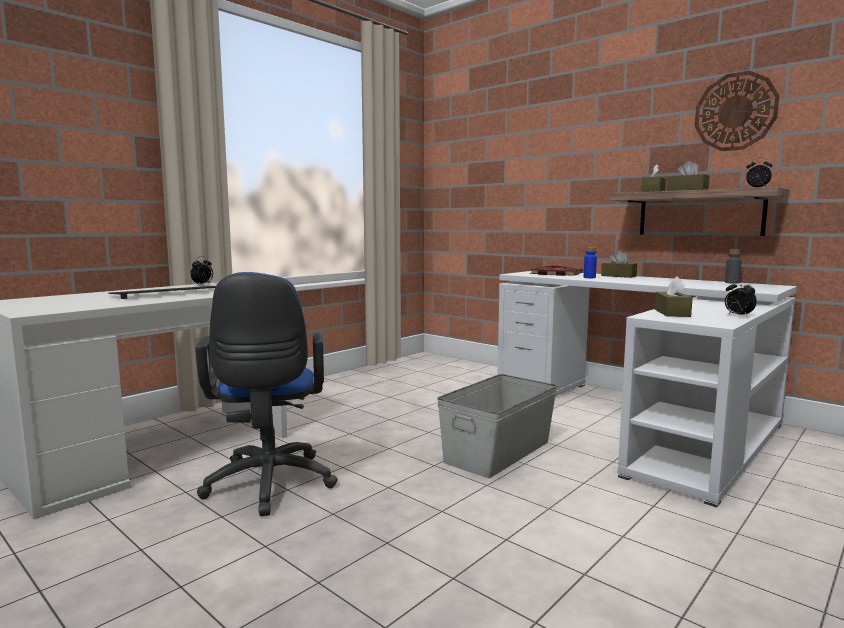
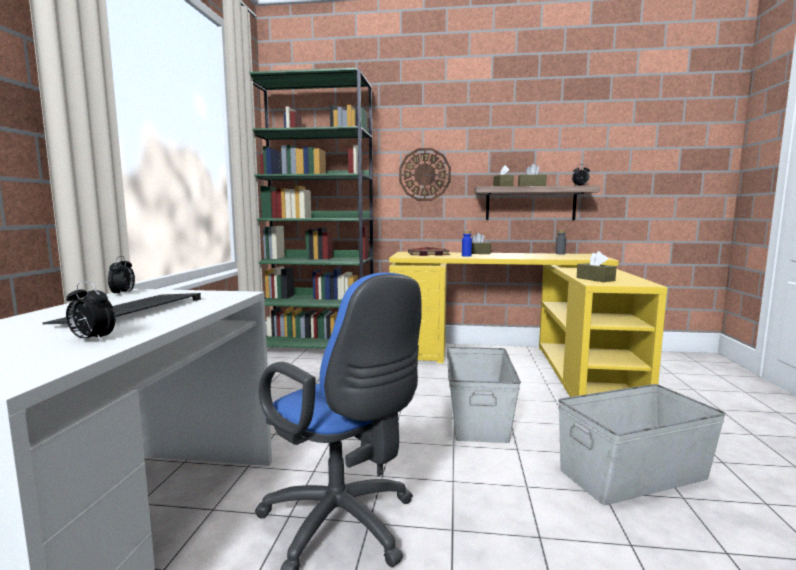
camera: 35 degrees left, 0 degrees up
white desk [498,271,797,507] -> yellow desk [389,252,668,397]
wall clock [695,71,779,151] -> wall clock moved to [399,148,451,201]
alarm clock [725,280,757,317] -> alarm clock moved to [66,282,115,342]
none -> green bookcase [249,68,373,349]
none -> grey storage box [558,384,726,505]

